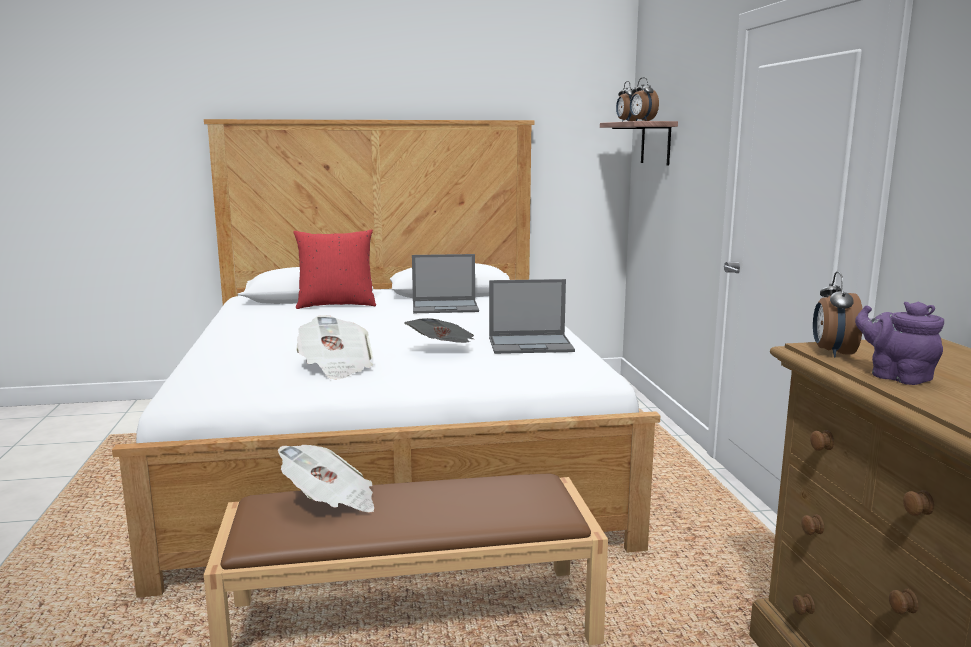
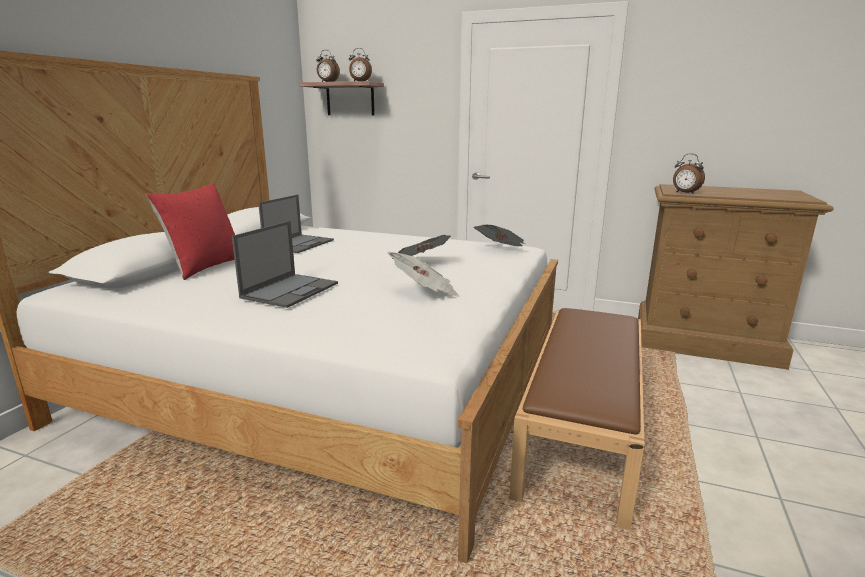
camera: 60 degrees left, 5 degrees up
newspaper [278,445,374,512] -> newspaper moved to [474,225,525,246]
laptop [489,279,575,354] -> laptop moved to [232,221,338,308]
purple teapot [855,302,944,385] -> none

